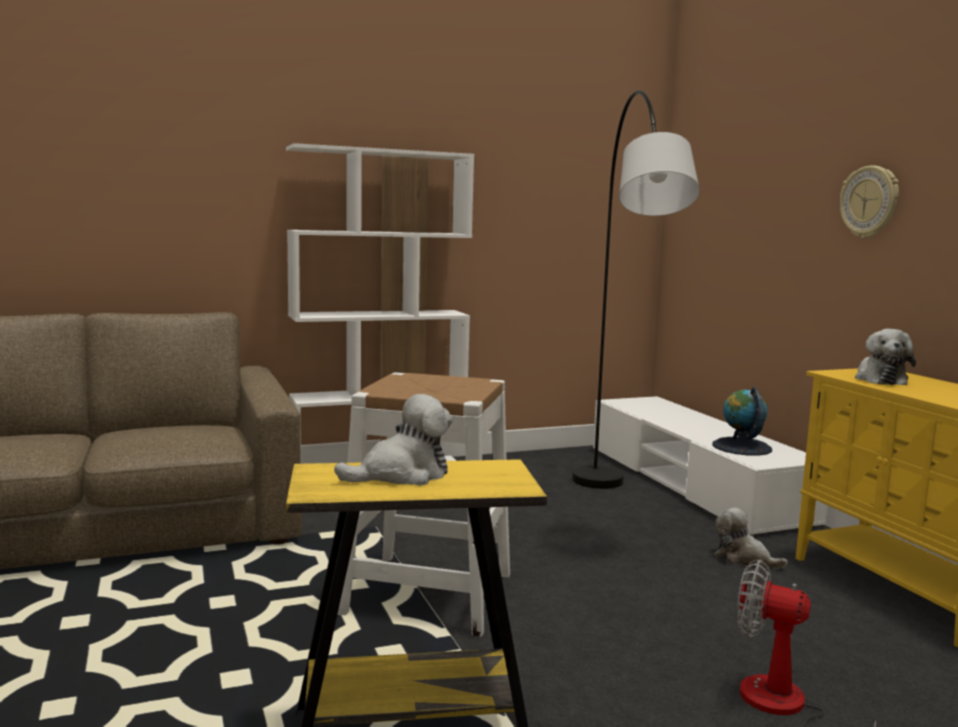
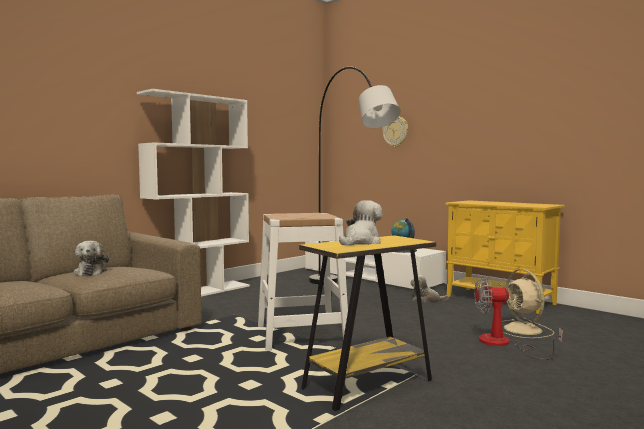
camera: 25 degrees left, 5 degrees down
wall clock [840,165,899,239] -> wall clock moved to [382,117,408,147]
plush toy [855,329,916,385] -> plush toy moved to [74,241,109,276]
none -> beige fan [502,269,554,338]

